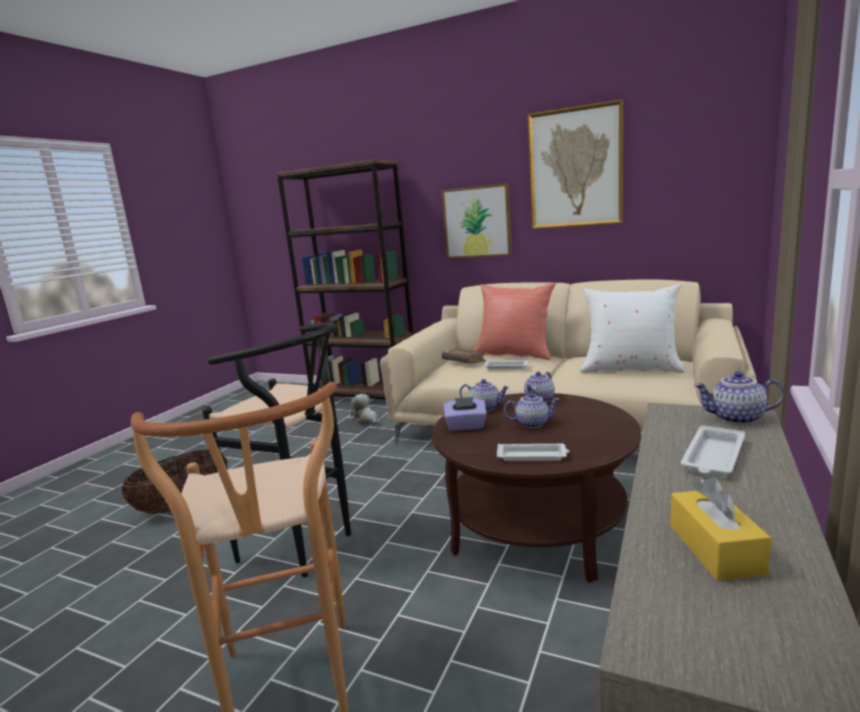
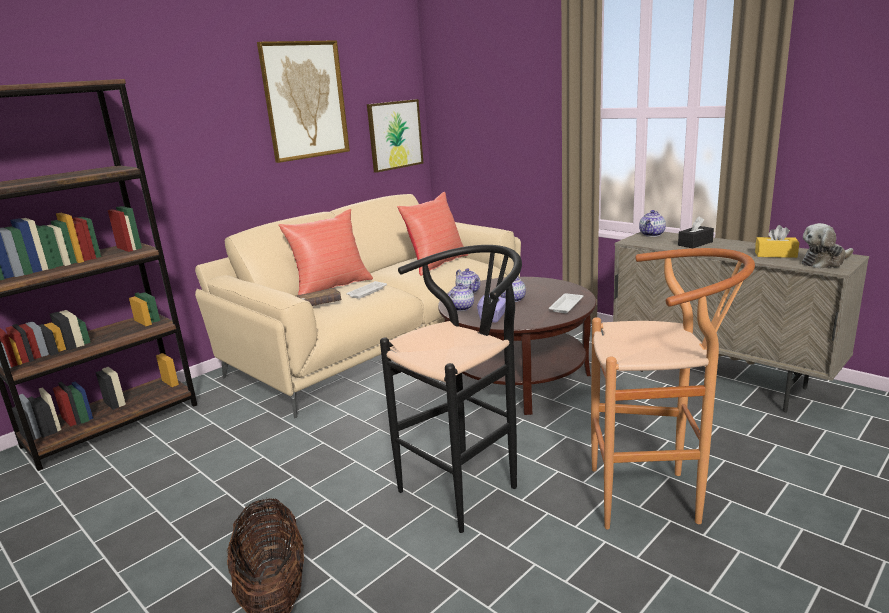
camera: 70 degrees left, 5 degrees up
plush toy [350,394,380,426] -> plush toy moved to [802,223,853,269]
picture [442,183,512,259] -> picture moved to [367,99,423,173]
white pillow [580,284,685,373] -> red pillow [397,192,468,276]
white tray [681,425,745,477] -> black tissue box [678,216,714,248]

